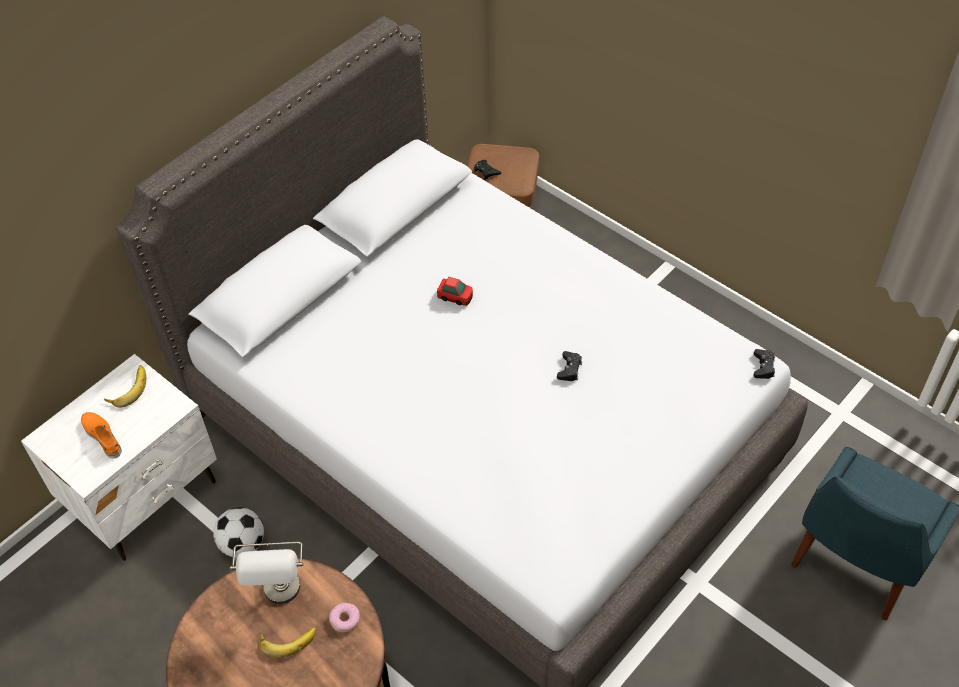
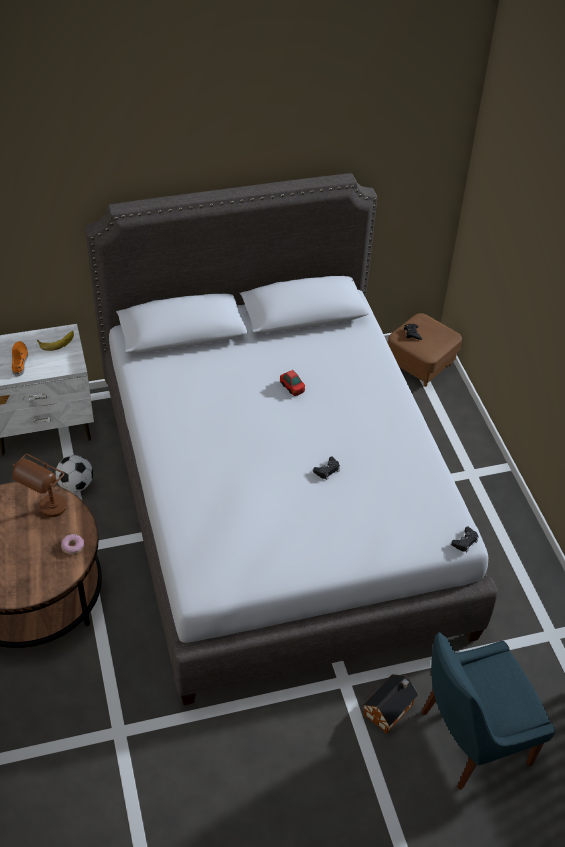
camera: 30 degrees right, 5 degrees down
grey table lamp [230,541,303,604] -> brown table lamp [12,454,67,517]
banana [259,627,316,658] -> none
none -> toy house [363,674,419,734]

